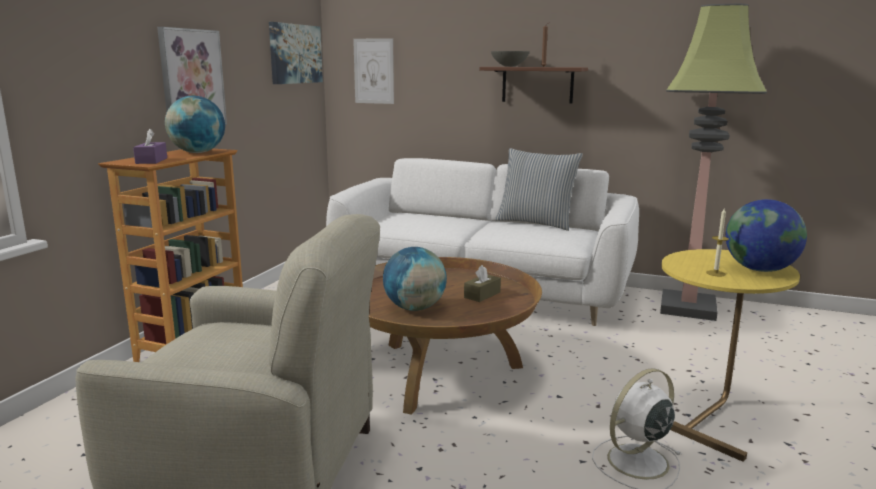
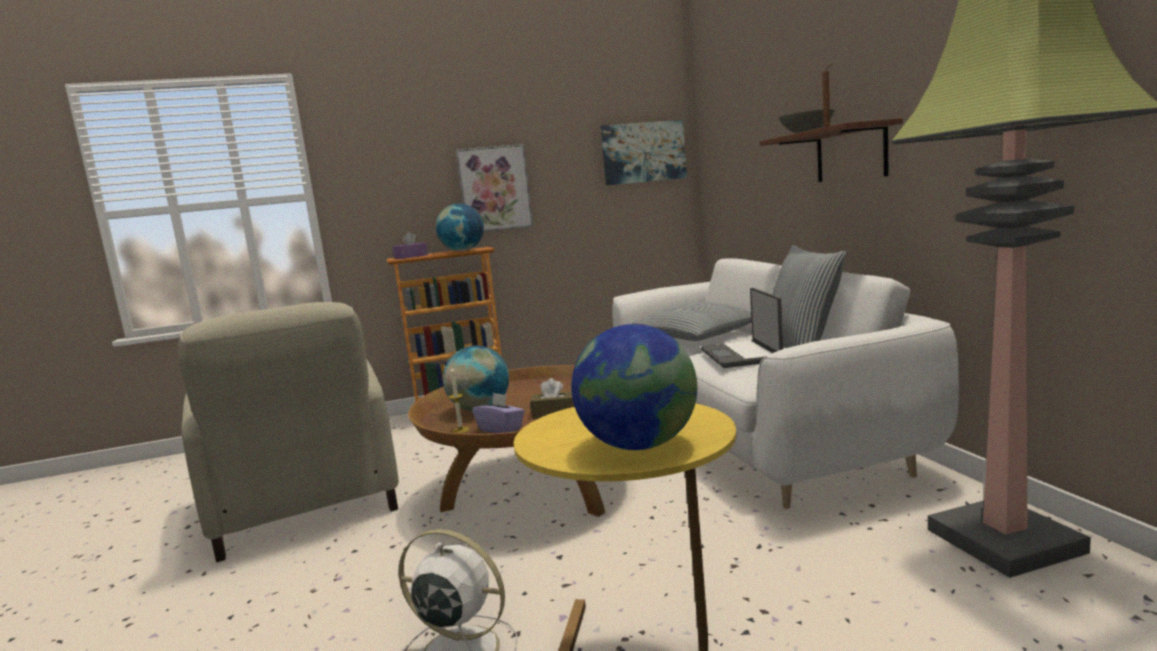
camera: 55 degrees right, 5 degrees down
picture [353,38,394,104] -> none
candle [706,207,729,277] -> candle moved to [448,367,470,433]
none -> purple tissue box [472,393,525,433]
none -> pillow [632,302,752,341]
none -> laptop [701,288,783,368]

